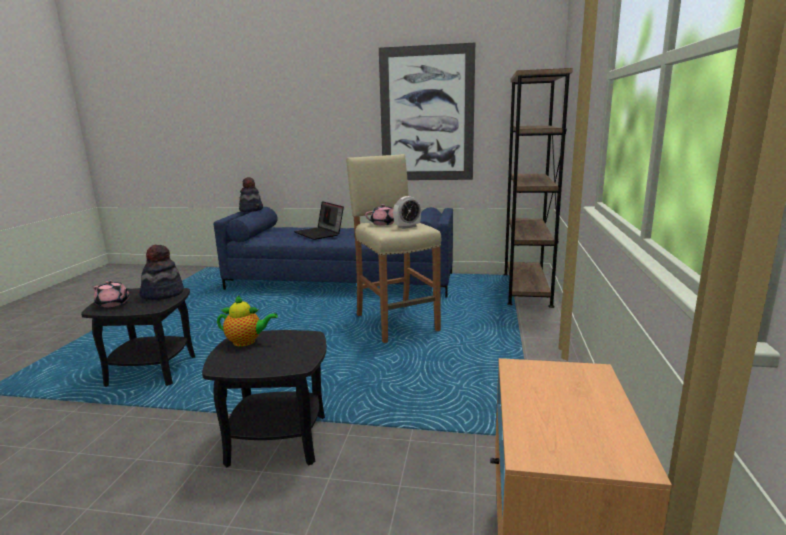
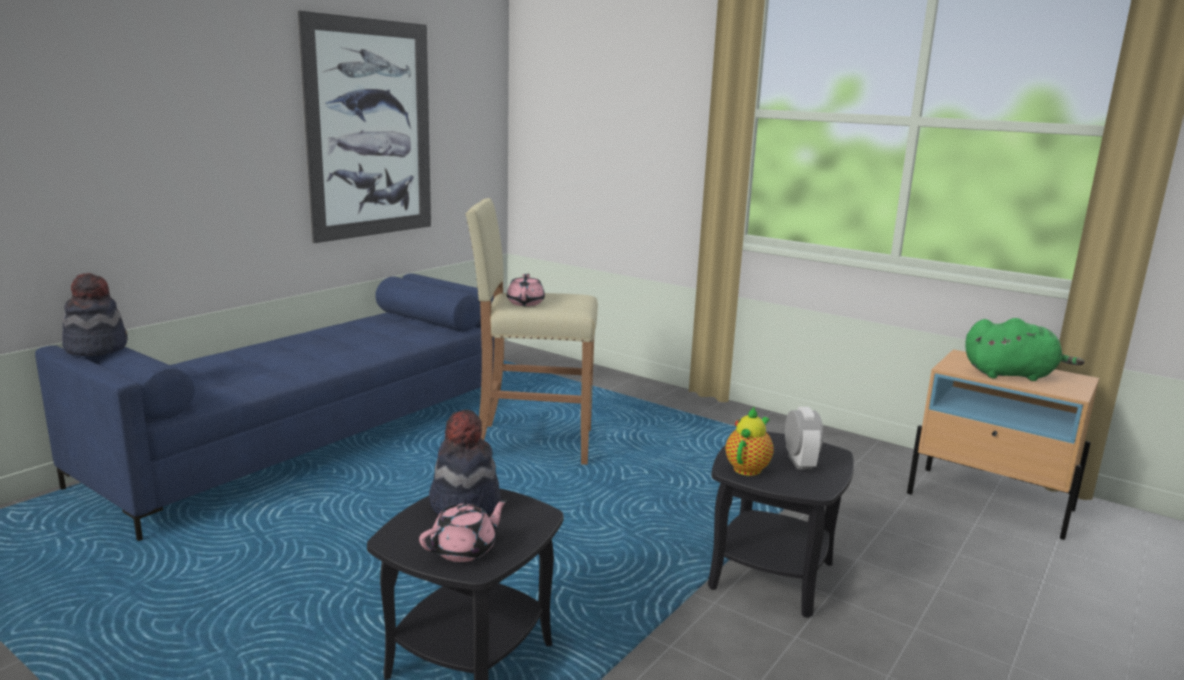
camera: 65 degrees left, 0 degrees up
laptop [294,201,344,240] -> none
alarm clock [393,196,421,229] -> alarm clock moved to [785,407,823,469]
brown bookcase [504,68,573,308] -> none
none -> green plush toy [965,318,1085,381]

